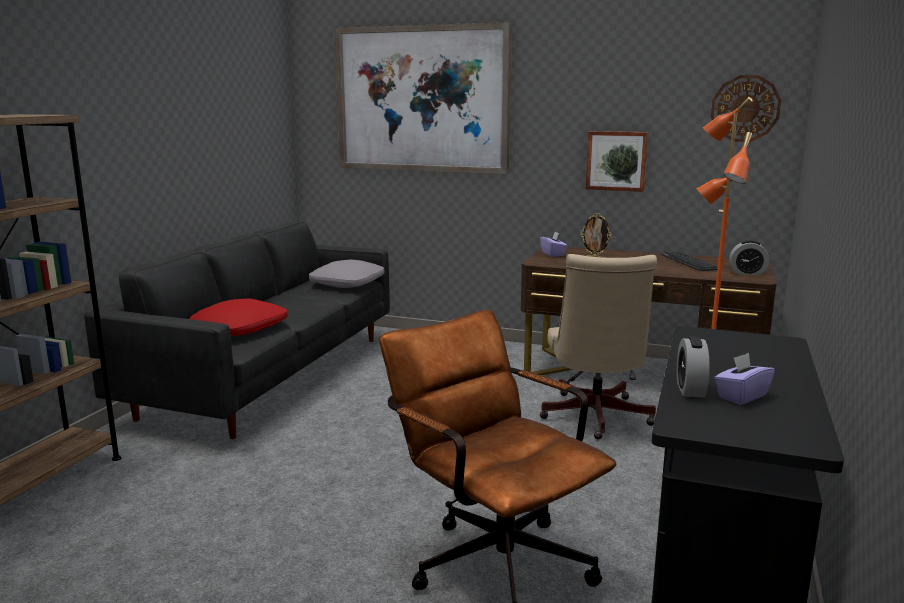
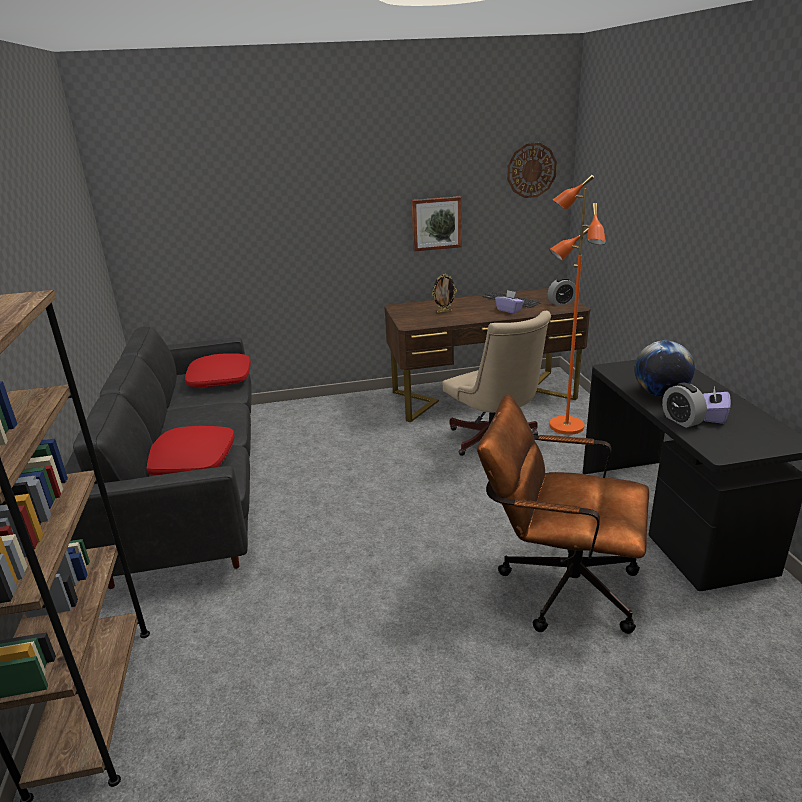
camera: 30 degrees left, 10 degrees up
grey pillow [309,259,385,288] -> red pillow [185,353,251,387]
picture [334,22,512,174] -> none
purple tissue box [540,232,567,257] -> purple tissue box moved to [495,290,524,314]
none -> globe [634,340,695,396]

